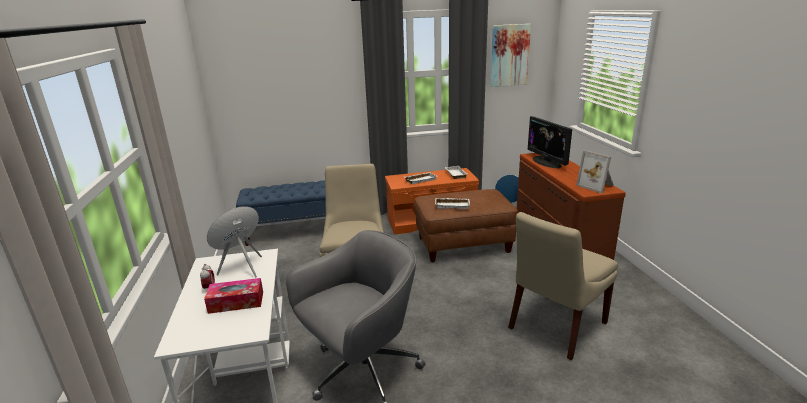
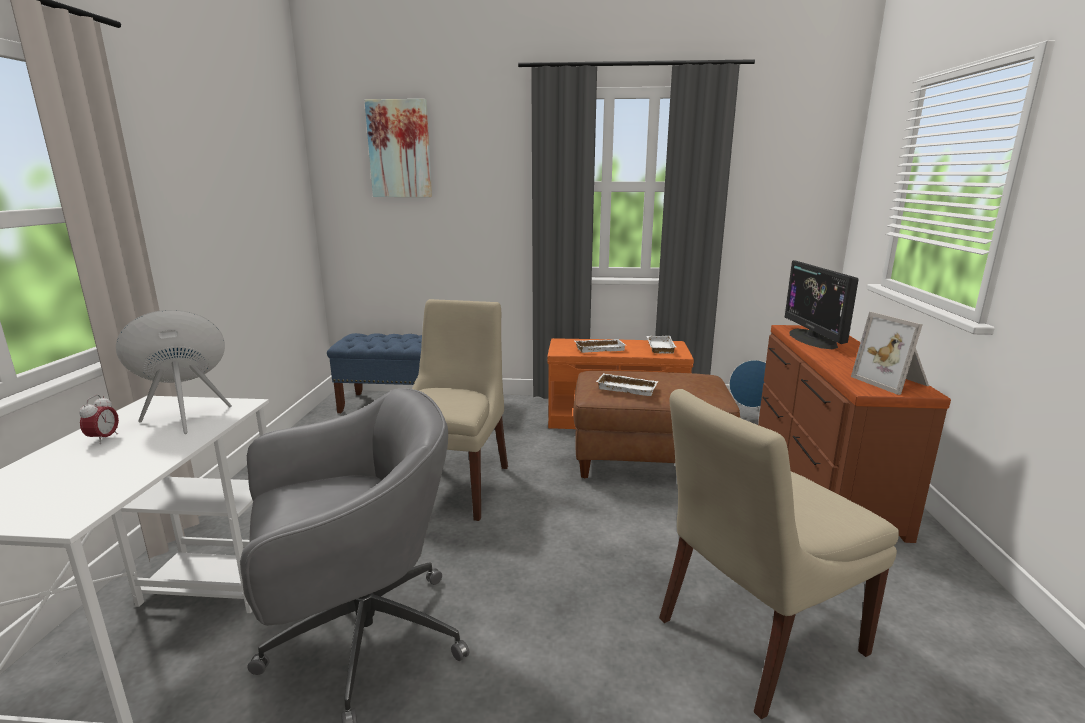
camera: 15 degrees right, 5 degrees down
tissue box [204,278,263,314] -> none
picture [490,24,531,87] -> picture moved to [364,99,432,197]

